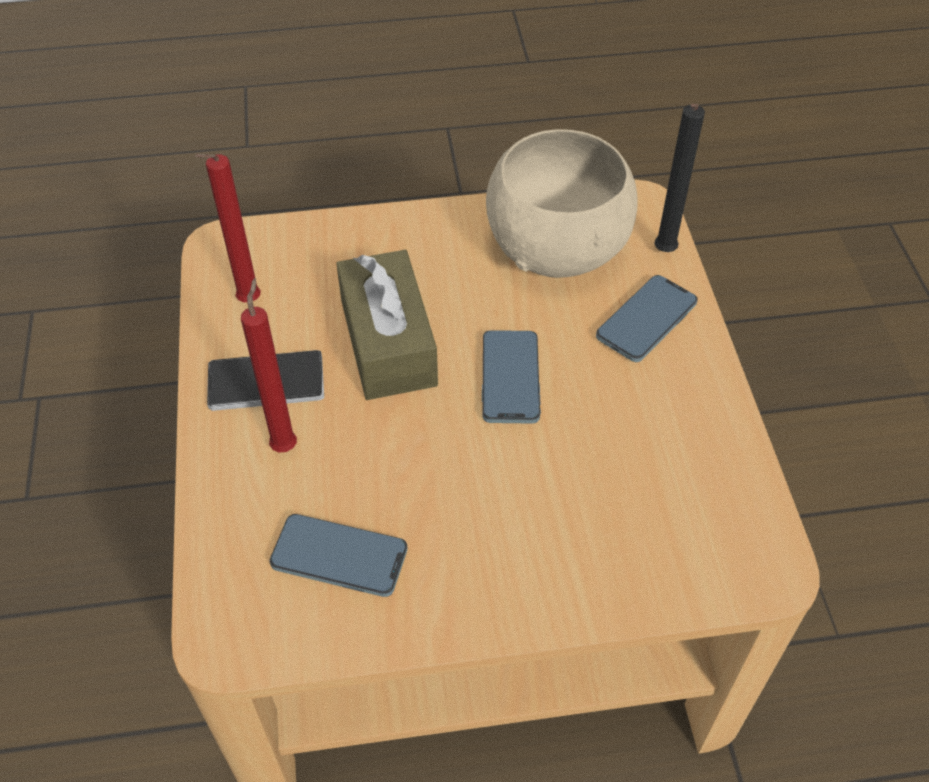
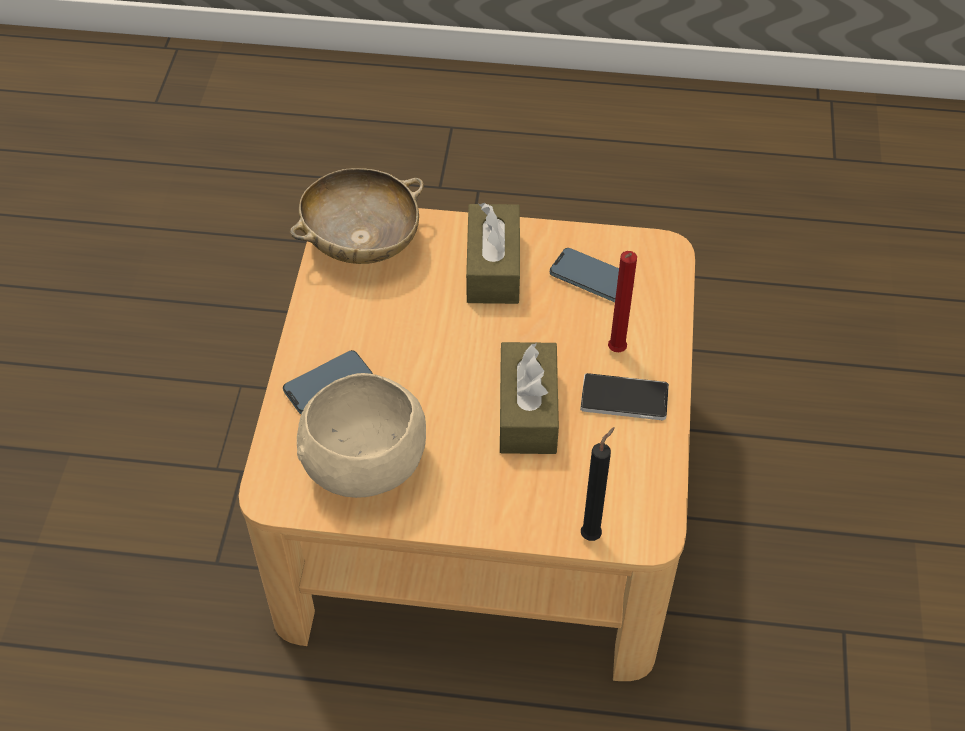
camera: 165 degrees left, 0 degrees up
red candle [195,154,261,302] -> none
phone [482,330,541,424] -> none
black candle [654,104,705,252] -> black candle moved to [581,427,615,541]
none -> beige bowl [290,168,424,264]
none -> brown tissue box [466,203,520,304]

